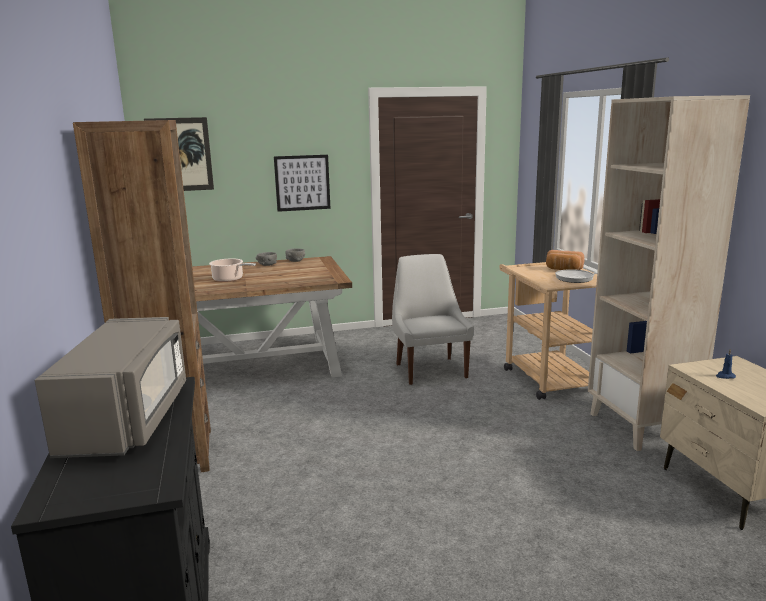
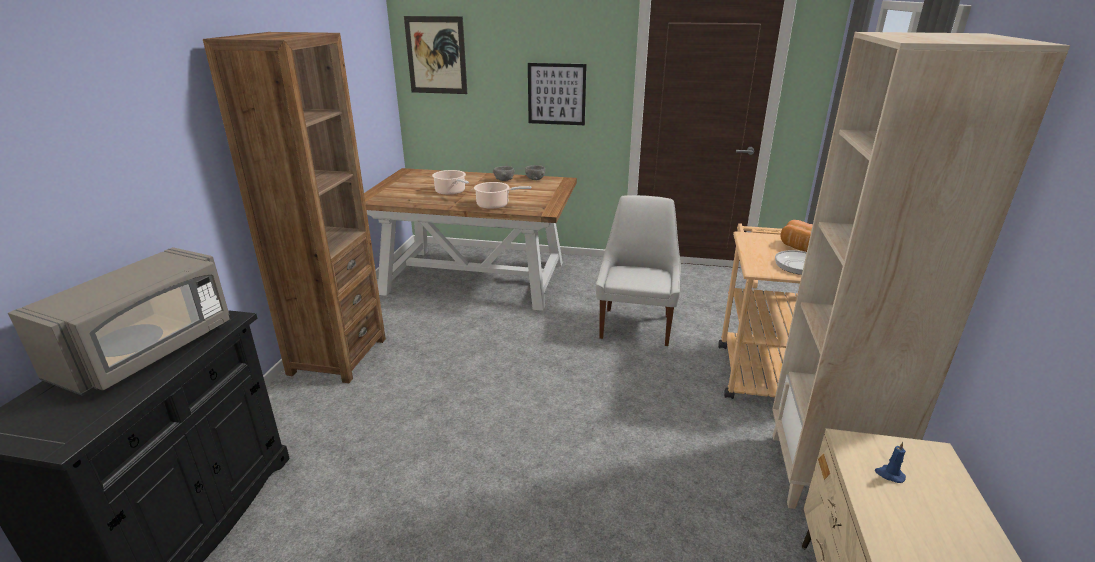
camera: 25 degrees right, 10 degrees up
none -> cooking pot [474,182,531,209]

